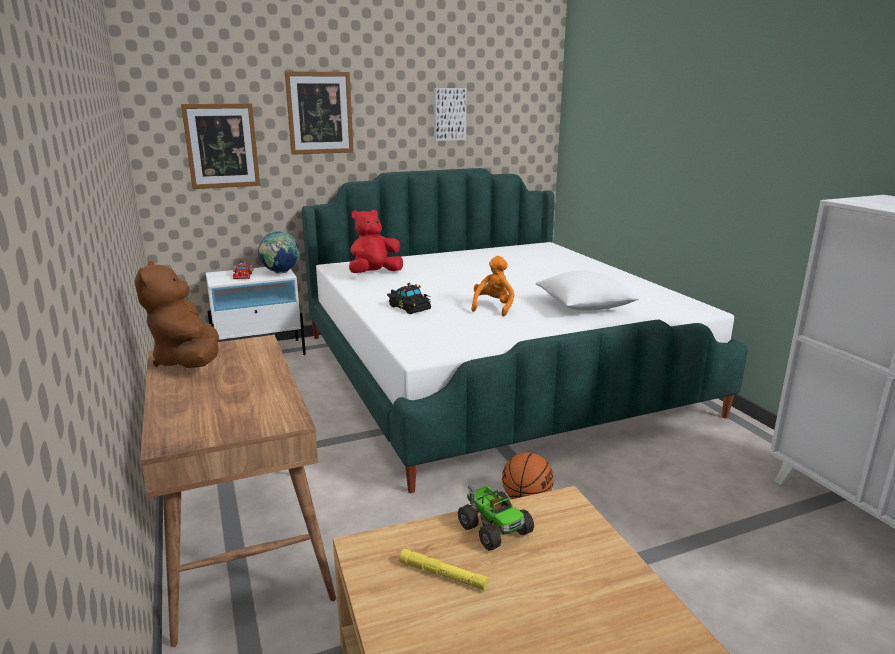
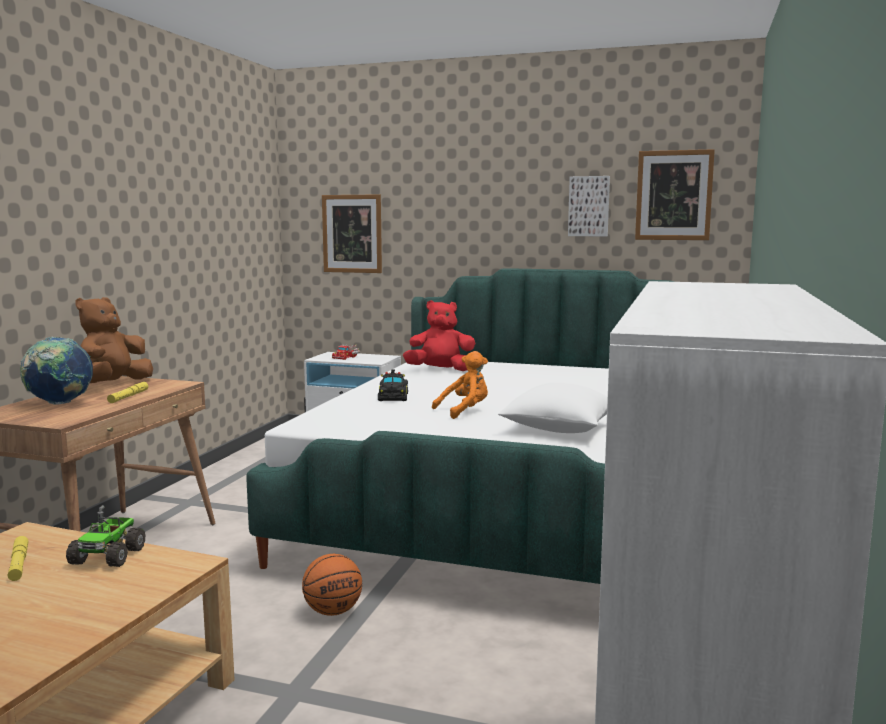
camera: 40 degrees right, 10 degrees down
globe [258,231,301,274] -> globe moved to [20,337,93,405]
picture [285,71,354,155] -> picture moved to [635,149,715,240]
none -> yellow flashlight [107,382,148,403]

